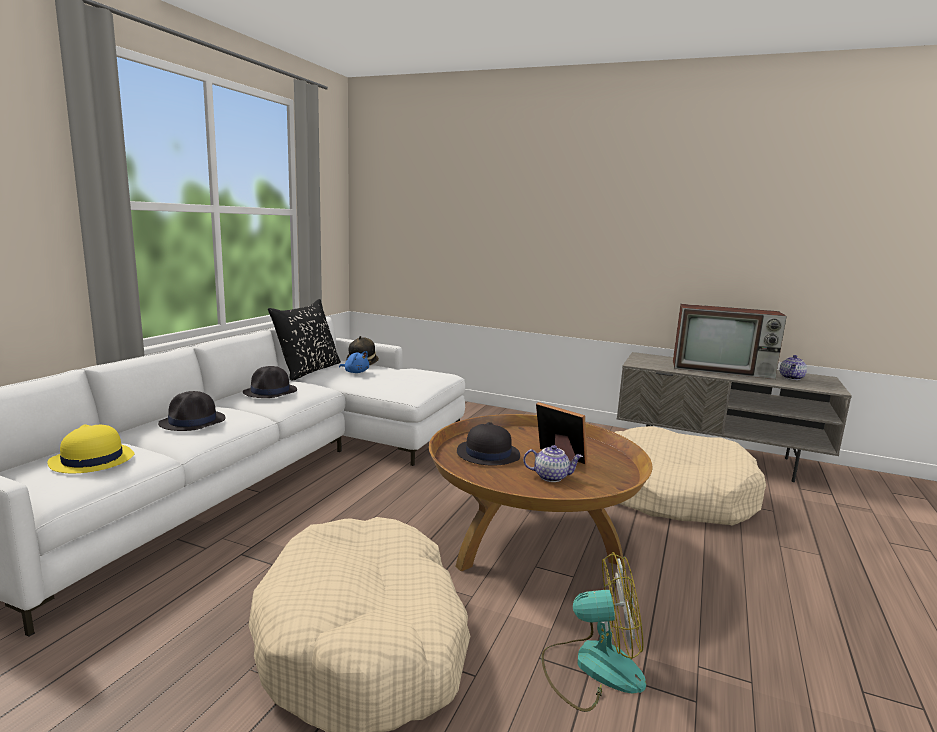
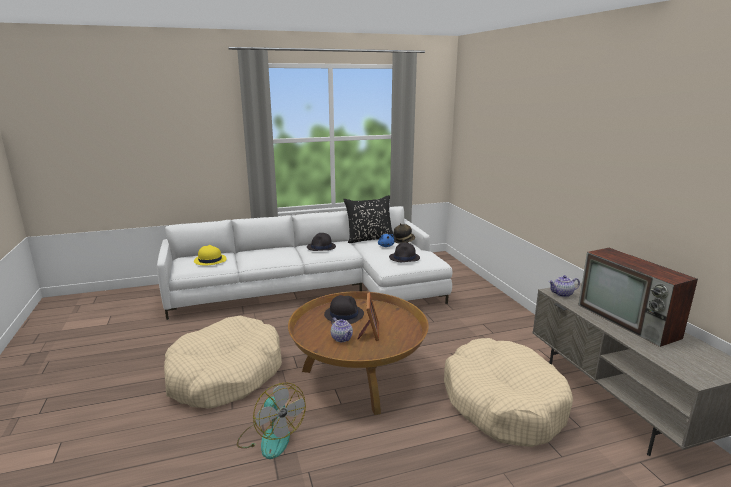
camera: 50 degrees right, 5 degrees up
black hat [158,391,226,431] -> black hat moved to [389,243,420,262]
teapot [780,355,807,380] -> teapot moved to [548,275,580,297]

